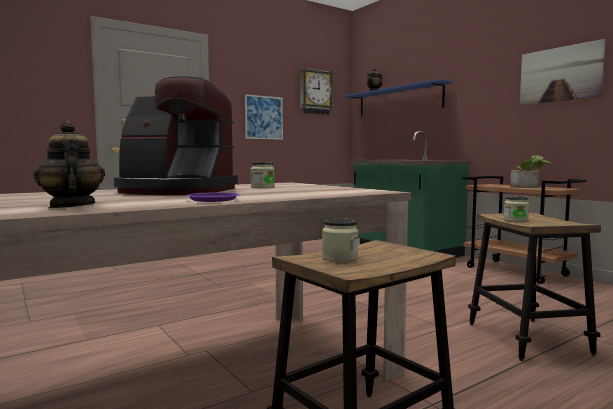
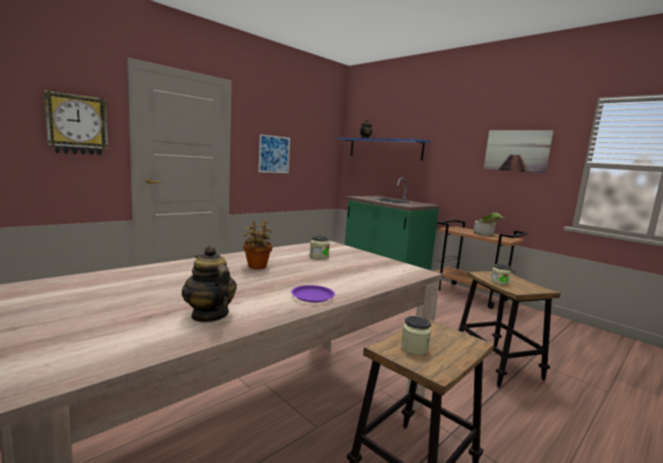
camera: 10 degrees left, 5 degrees up
coffee machine [113,76,238,195] -> potted plant [243,220,273,269]
wall clock [300,67,334,115] -> wall clock moved to [44,90,108,155]

